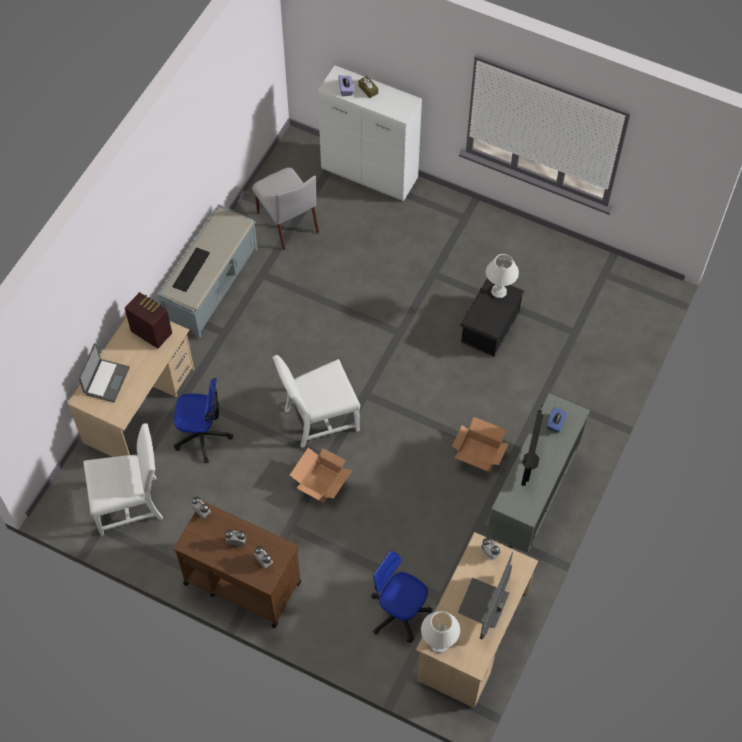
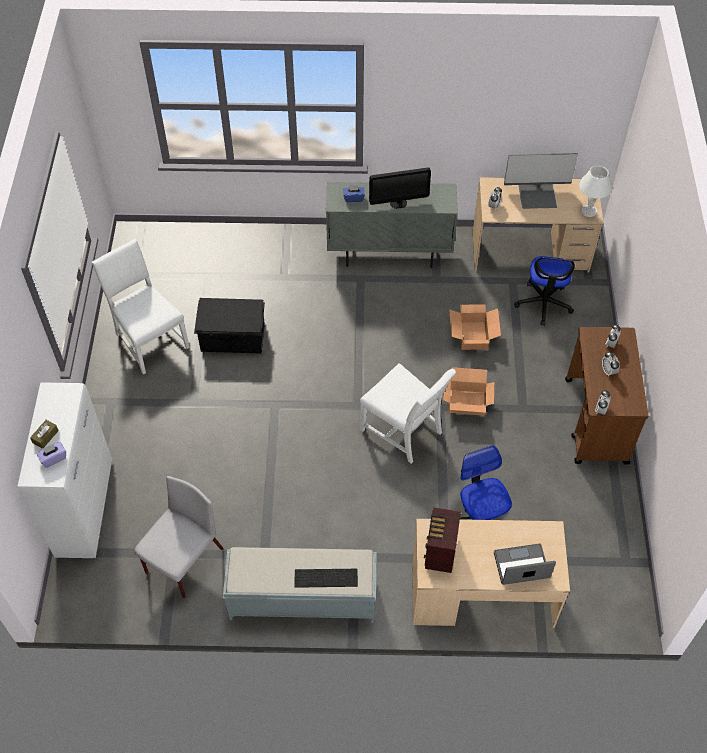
camera: 115 degrees left, 5 degrees down
white chair [83,423,163,536] -> white chair moved to [92,239,190,375]
cardboard box [452,417,509,472] -> cardboard box moved to [449,304,501,350]
white table lamp [486,254,519,298] -> none

